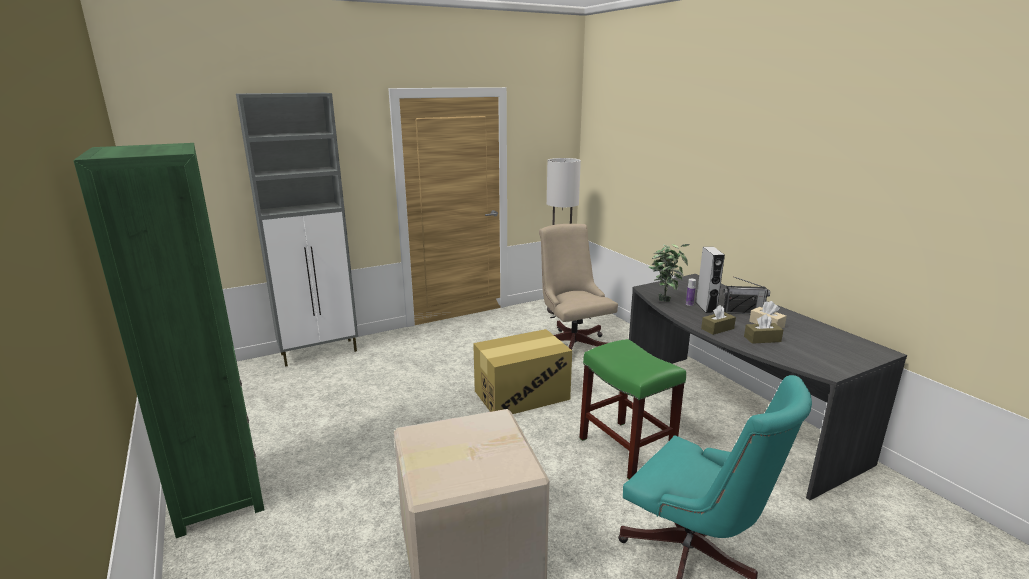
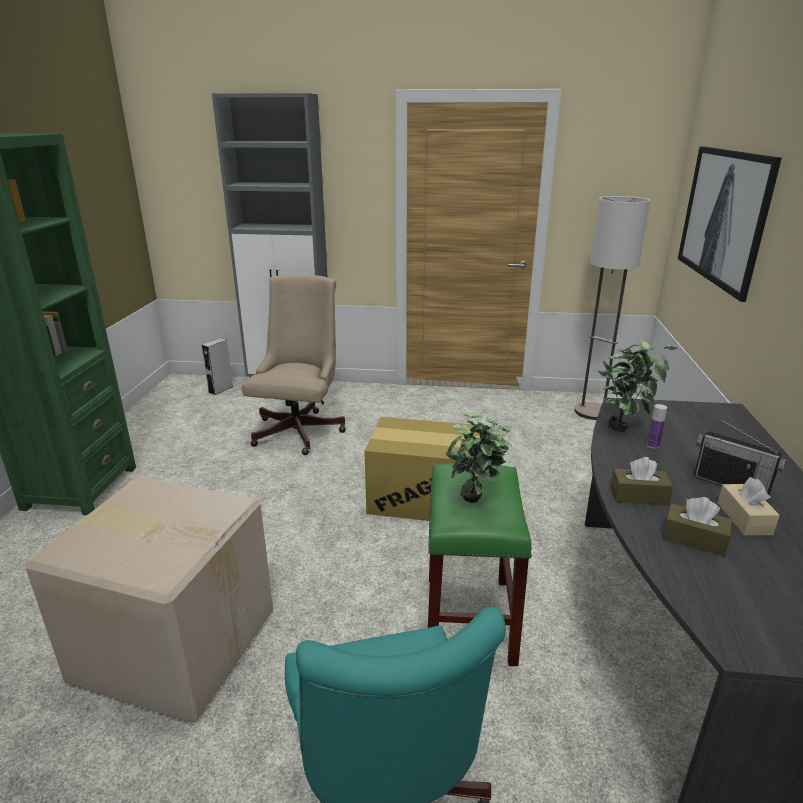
camera: 35 degrees right, 5 degrees up
beige office chair [539,224,618,350] -> beige office chair moved to [242,274,346,455]
grey speaker [696,247,725,313] -> grey speaker moved to [202,338,233,395]
none -> potted plant [446,412,512,503]
none -> picture [678,146,782,302]

